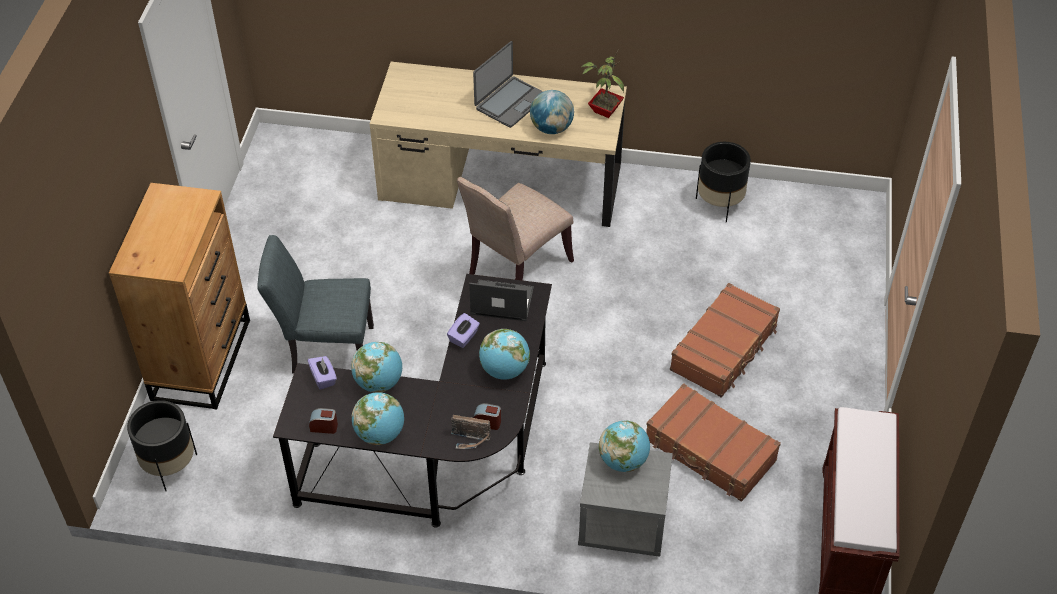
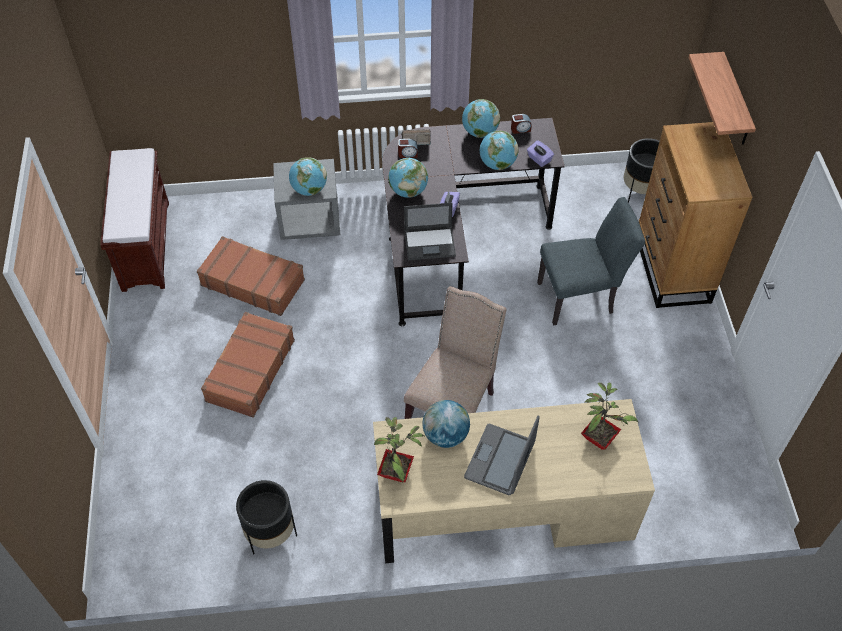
camera: 165 degrees right, 5 degrees up
none -> potted plant [581,382,638,450]
none -> shelf [689,52,756,145]

